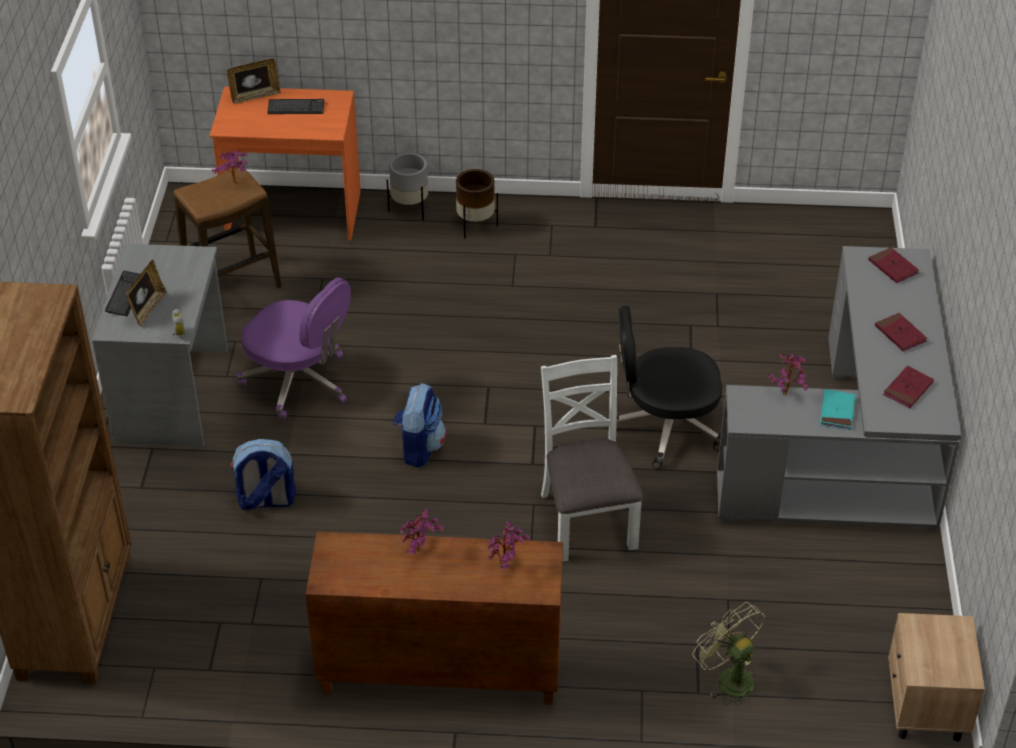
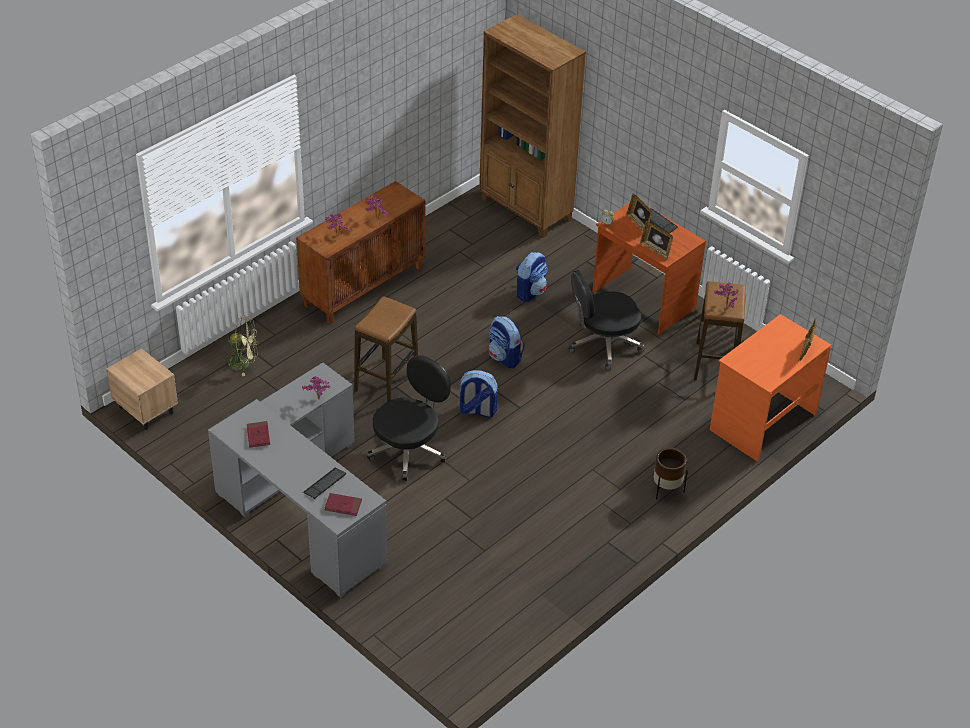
camera: 130 degrees right, 0 degrees up
grey desk [92,243,228,447] -> brown desk [592,203,706,334]
purple office chair [237,277,351,421] -> black office chair [568,270,644,370]
keyboard [268,99,324,114] -> keyboard moved to [303,467,346,499]
grey planter [387,153,428,220] -> none
white chair [541,355,643,562] -> stool [354,296,418,402]
turquoise book [820,389,856,430] -> none
red book [875,313,927,351] -> none
none -> backpack [459,370,498,418]
none -> picture frame [640,221,673,260]

